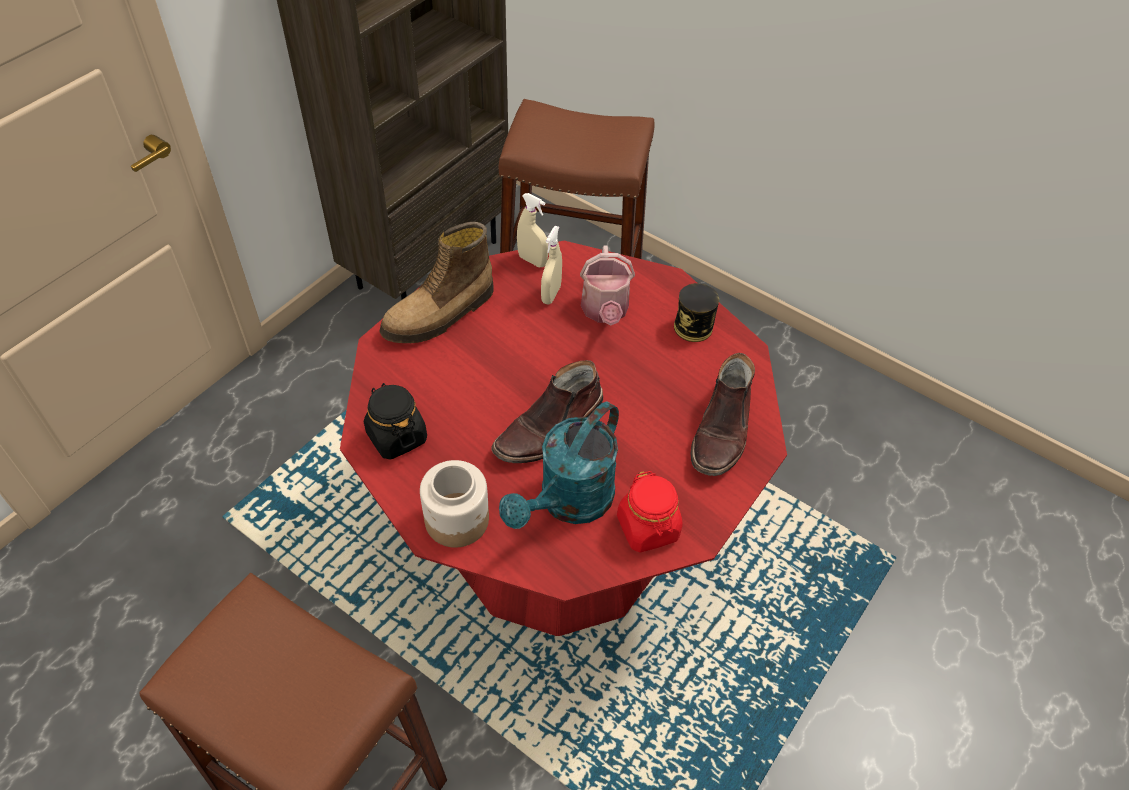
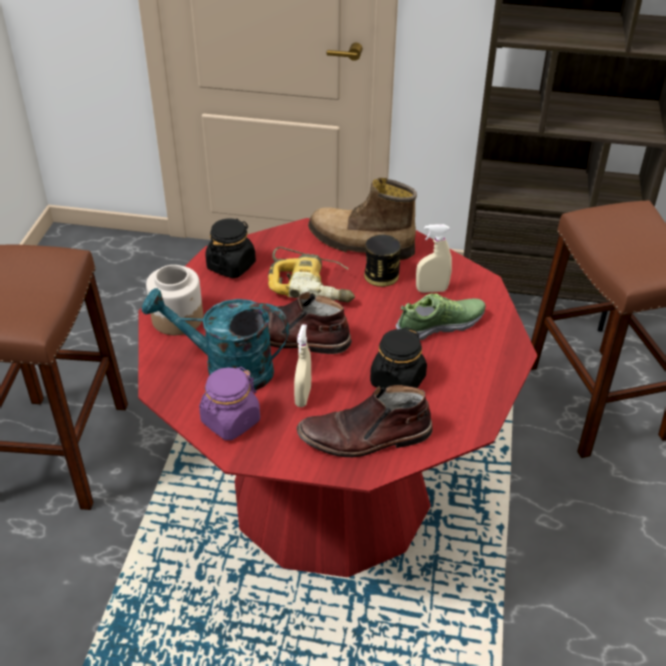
camera: 65 degrees right, 10 degrees down
beige spray bottle [517,193,548,267] -> beige spray bottle moved to [294,324,311,407]
watering can [580,246,635,325] -> shoe [396,293,486,340]
red jar [617,471,683,553] -> purple jar [199,367,260,440]
can [674,283,719,342] -> can moved to [364,235,401,287]
none -> power drill [268,247,355,302]
none -> black jar [370,327,427,389]

